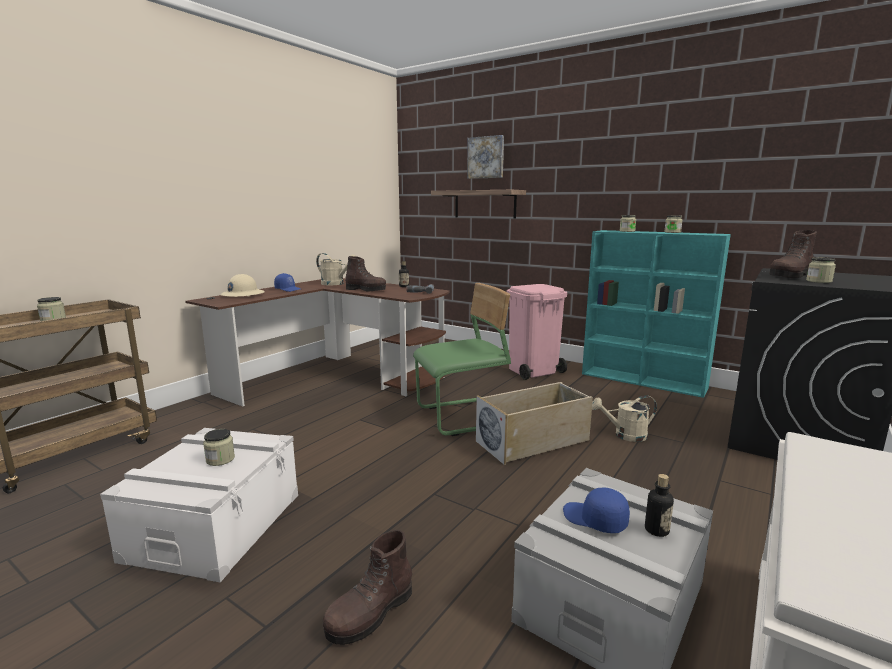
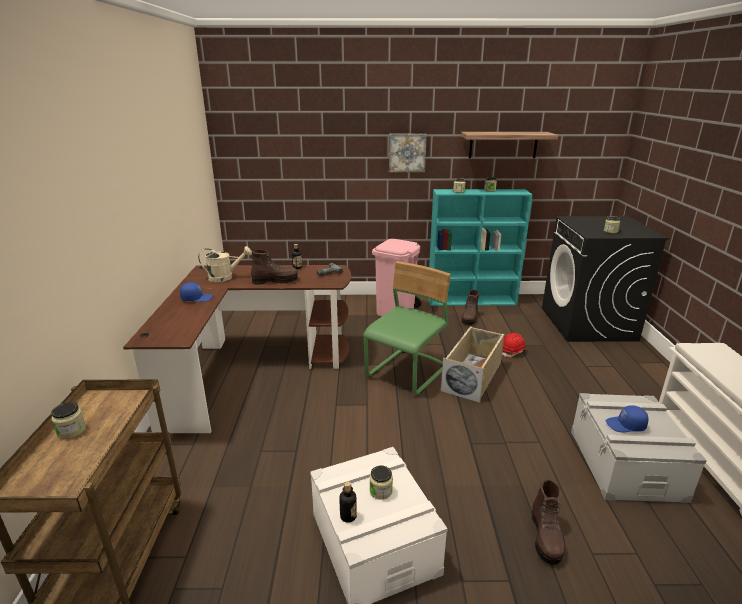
camera: 35 degrees left, 10 degrees up
beige hard hat [220,274,265,297] -> none
shelf [431,190,526,219] -> shelf moved to [461,132,558,158]
picture [467,135,504,179] -> picture moved to [389,134,427,172]
beige watering can [592,396,657,442] -> red hard hat [502,333,527,358]
bottle [645,474,674,537] -> bottle moved to [339,481,357,523]
brown boot [769,230,817,278] -> brown boot moved to [461,290,479,325]

